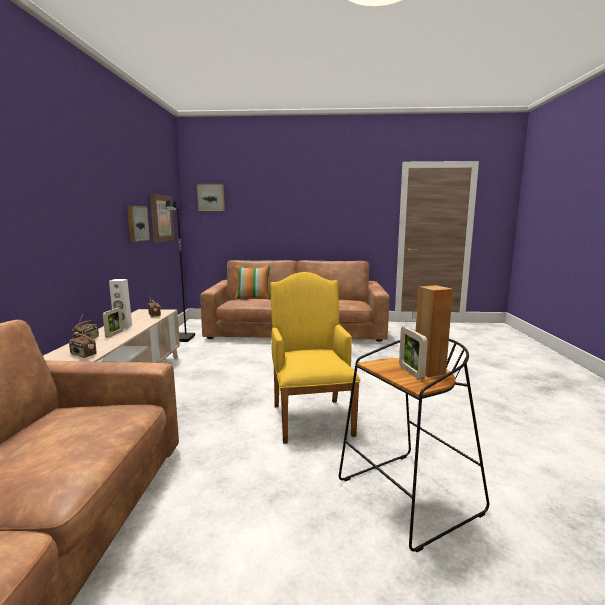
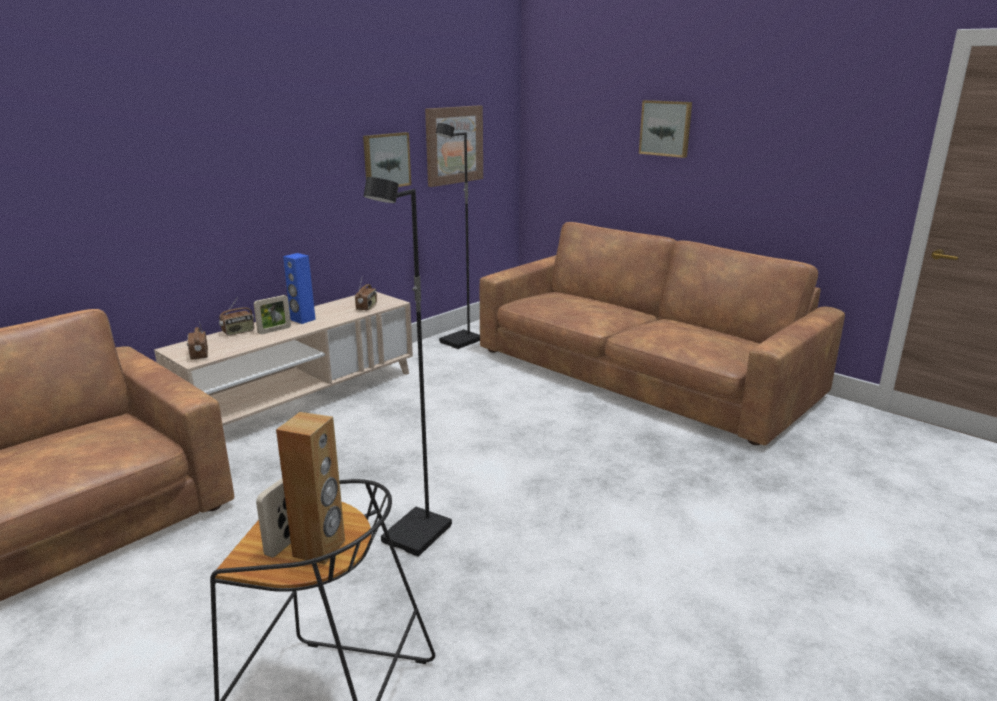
camera: 40 degrees right, 10 degrees up
white speaker [109,279,132,329] -> blue speaker [283,253,316,324]
picture [197,184,225,211] -> picture moved to [639,100,692,158]
pillow [235,265,270,299] -> none
yellow armchair [270,272,361,444] -> black floor lamp [364,177,452,556]

